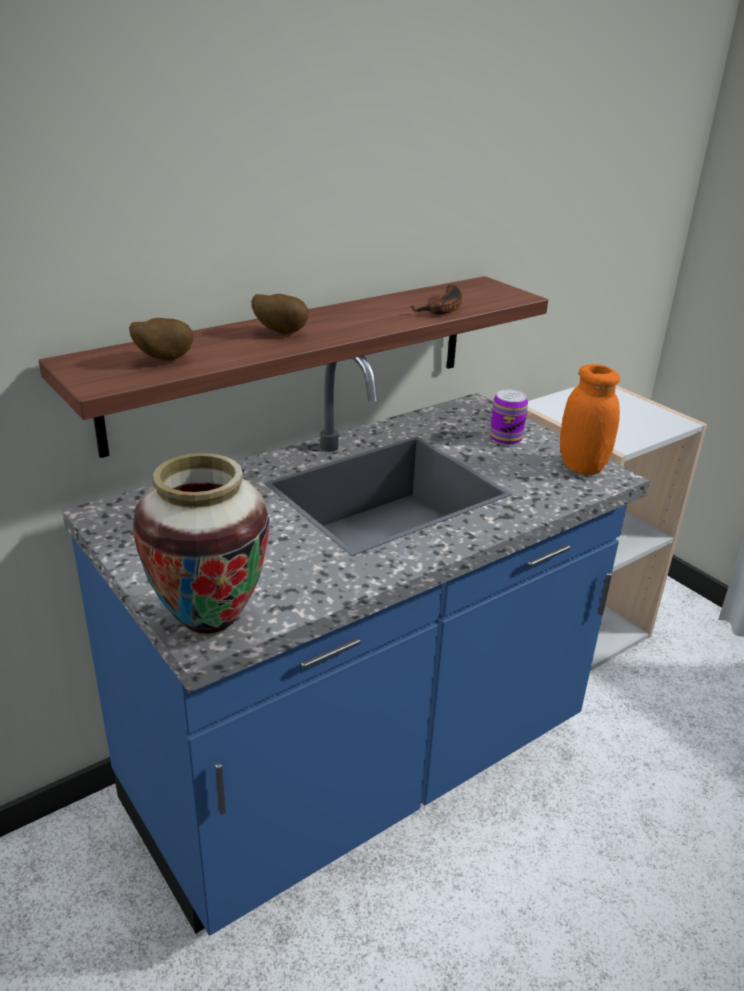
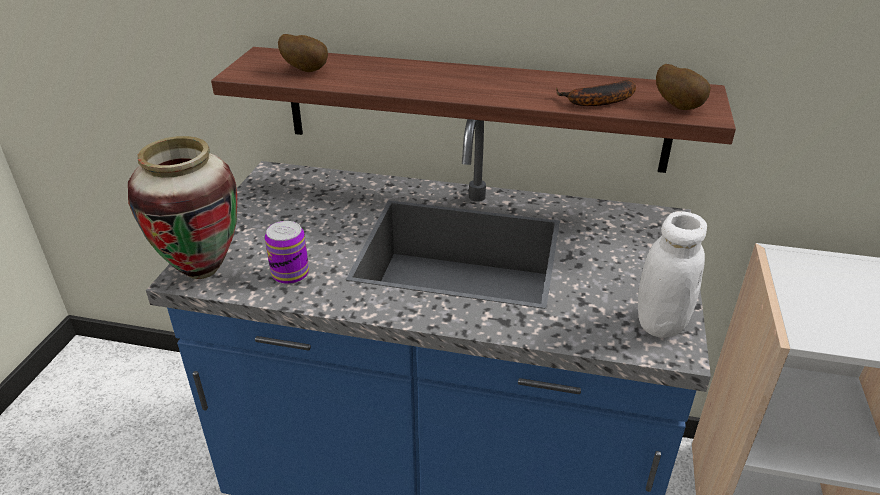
camera: 50 degrees right, 5 degrees up
potato [251,294,309,335] -> potato moved to [656,64,711,110]
can [490,390,528,445] -> can moved to [265,221,309,285]
orange jar [560,364,620,475] -> white jar [638,211,707,338]

